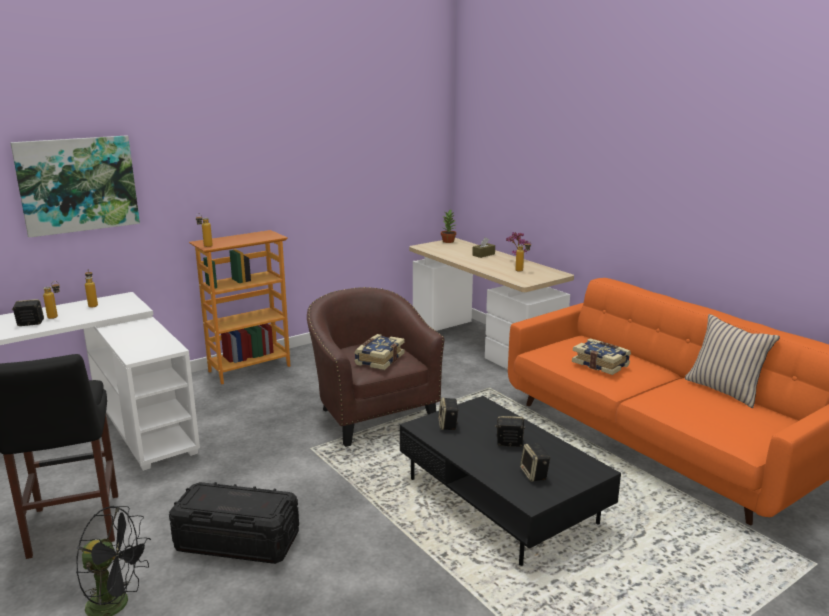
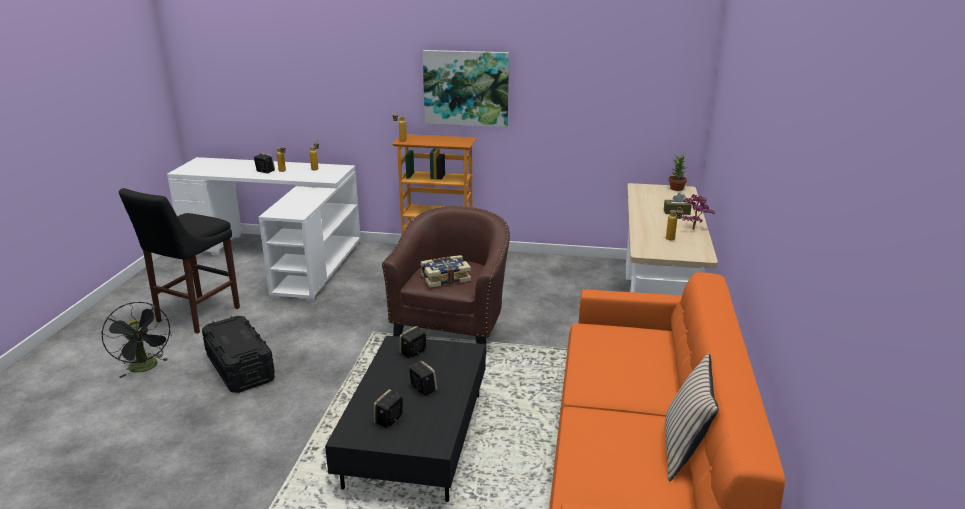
camera: 45 degrees right, 5 degrees up
picture [10,135,140,238] -> picture moved to [423,50,509,127]
book [572,339,631,375] -> none

